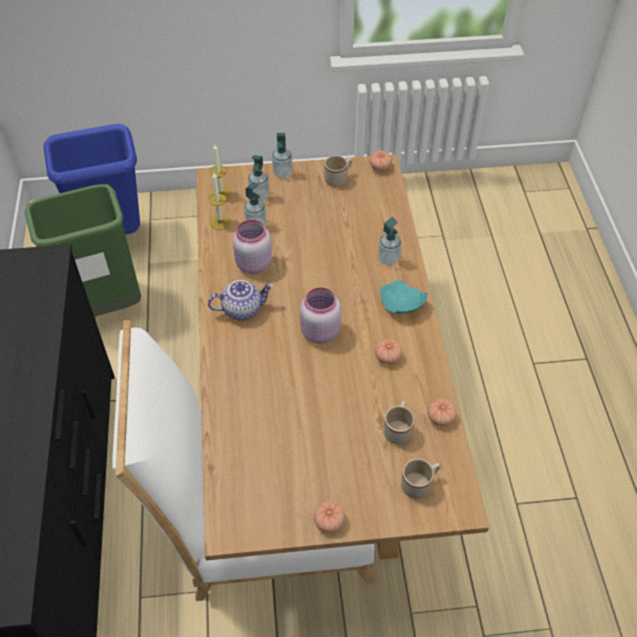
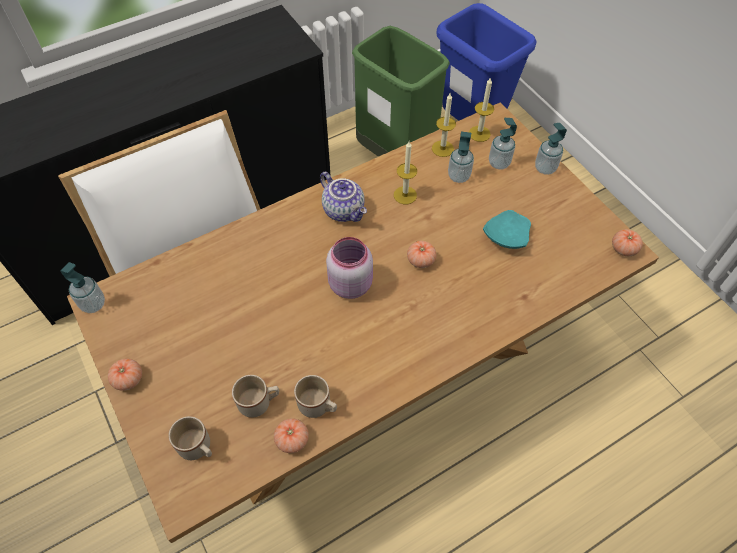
camera: 65 degrees right, 5 degrees up
pink jar [233,220,272,274] -> candle [394,142,417,204]
beige mug [324,156,352,187] -> beige mug moved to [294,375,337,418]
tomato [375,339,402,364] -> tomato moved to [407,241,436,268]
soap dispenser [378,217,401,265] -> soap dispenser moved to [61,262,105,313]
turquoise plate [380,280,428,314] -> turquoise plate moved to [483,210,531,249]

